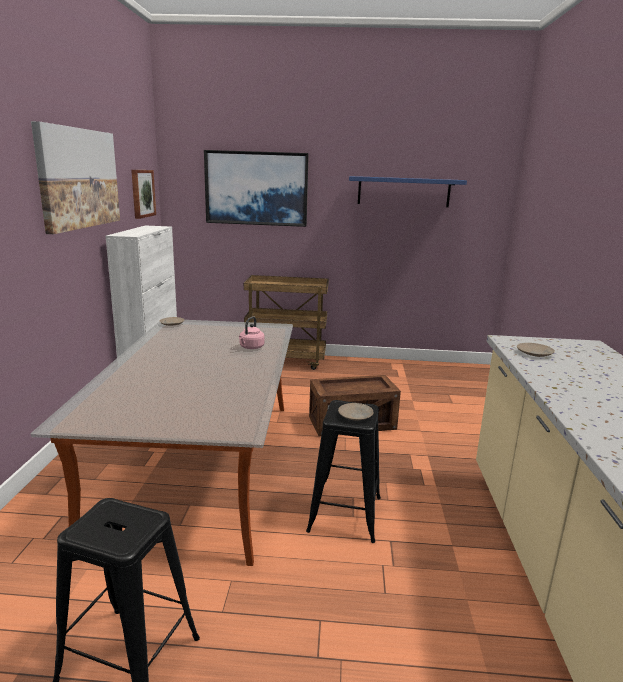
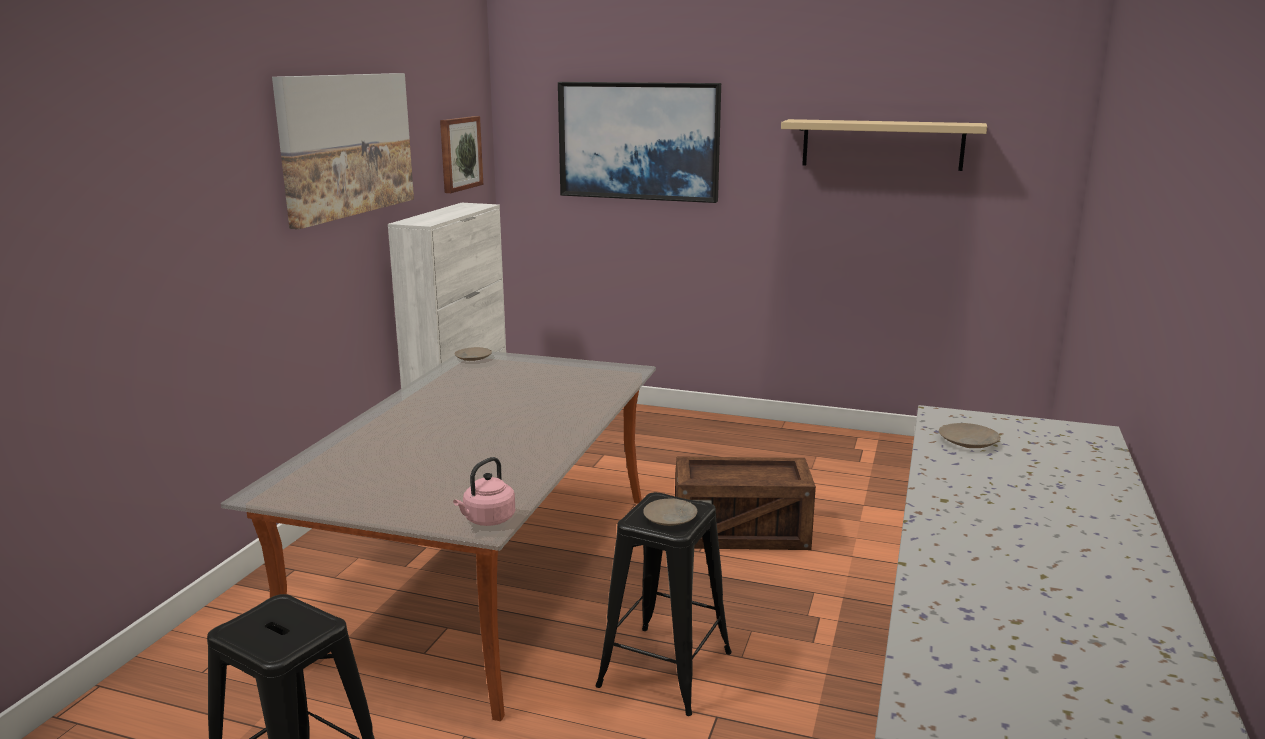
camera: 15 degrees right, 0 degrees up
pink kettle [239,316,265,349] -> pink kettle moved to [453,457,515,526]
brown cart [244,275,329,370] -> none
blue shelf [349,176,467,207] -> beige shelf [781,119,987,171]

